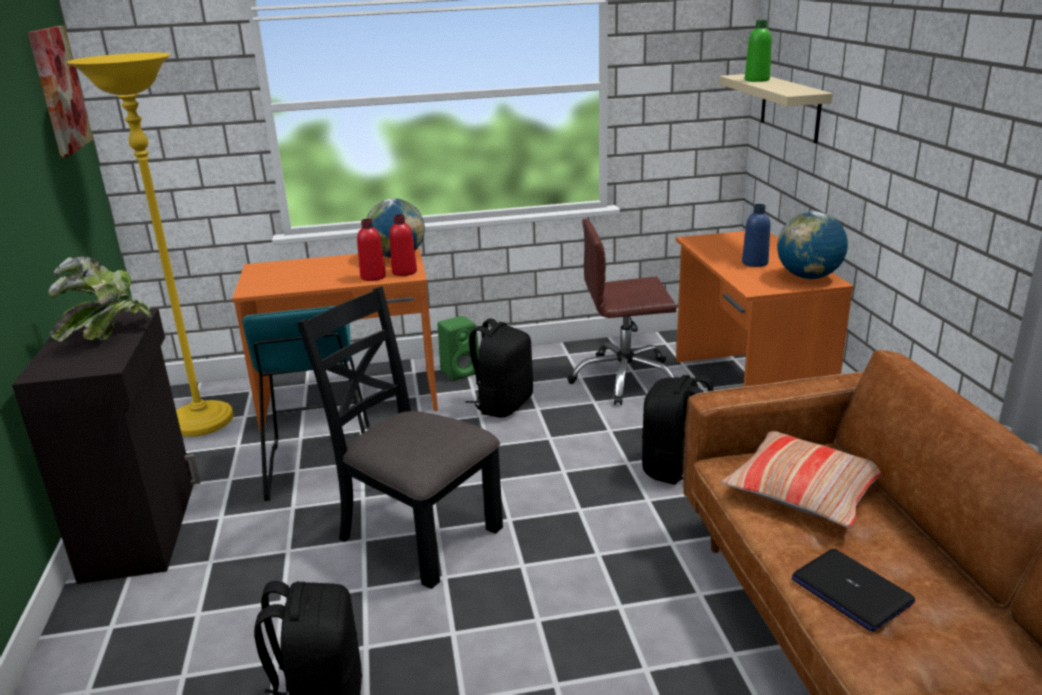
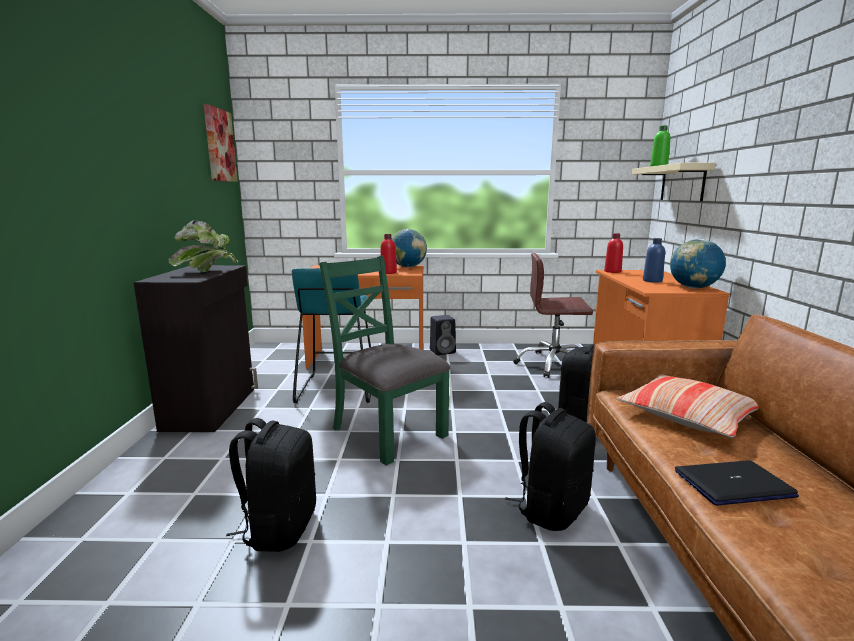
camera: 10 degrees right, 10 degrees down
yellow floor lamp [67,53,233,437] -> none
black chair [297,286,503,589] -> green chair [319,255,451,465]
red bottle [389,214,417,276] -> red bottle moved to [604,233,623,273]
green speaker [438,316,479,380] -> black speaker [430,315,456,355]
black backpack [465,319,533,418] -> black backpack moved to [505,402,596,531]
laptop [792,549,915,632] -> laptop turned 105 degrees clockwise [675,460,799,505]

